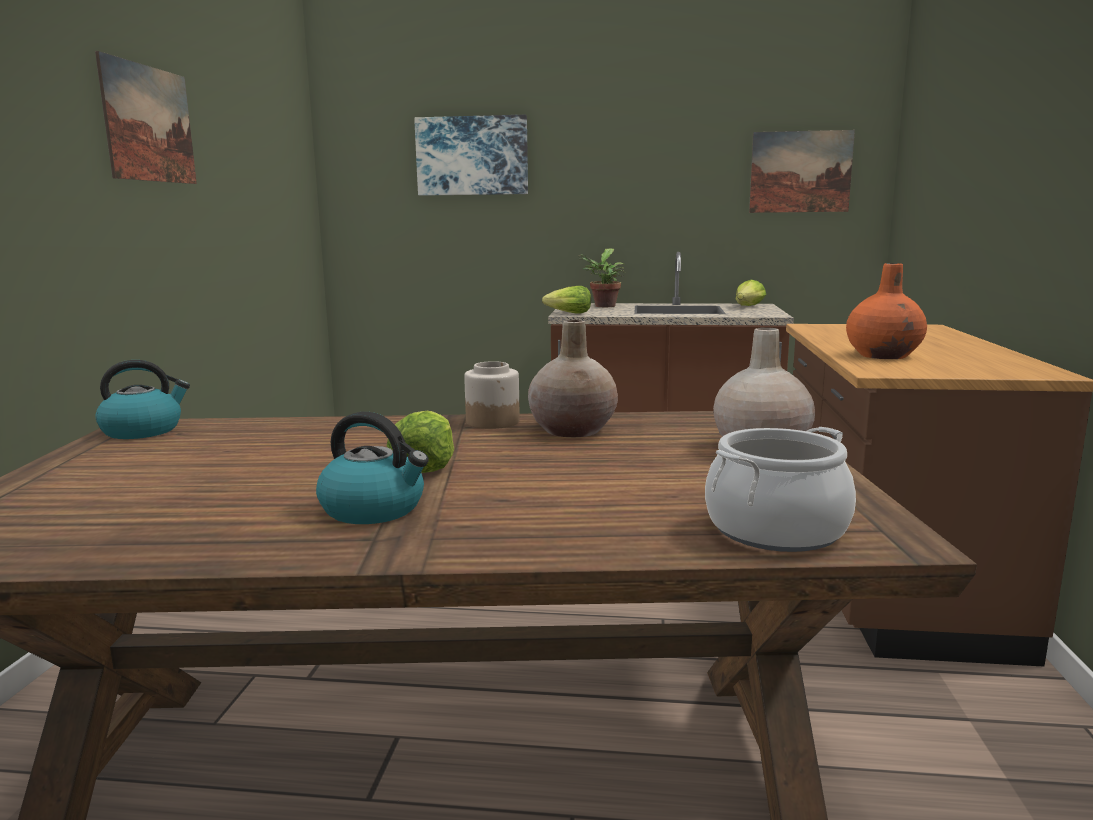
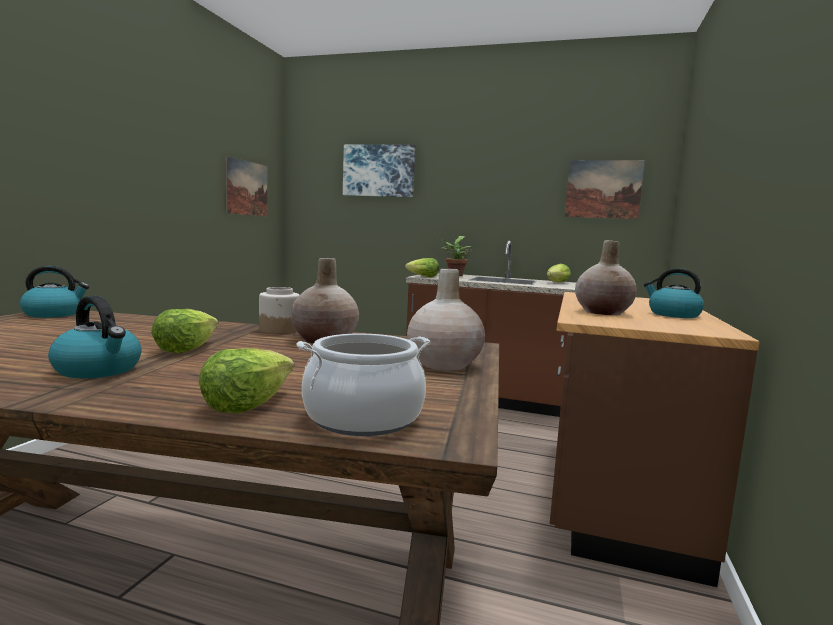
camera: 10 degrees right, 5 degrees down
picture [95,51,197,184] -> picture moved to [226,156,268,216]
orange vase [846,263,927,359] -> beige vase [575,241,637,315]
none -> lettuce [199,348,294,413]
none -> kettle [644,268,704,318]

